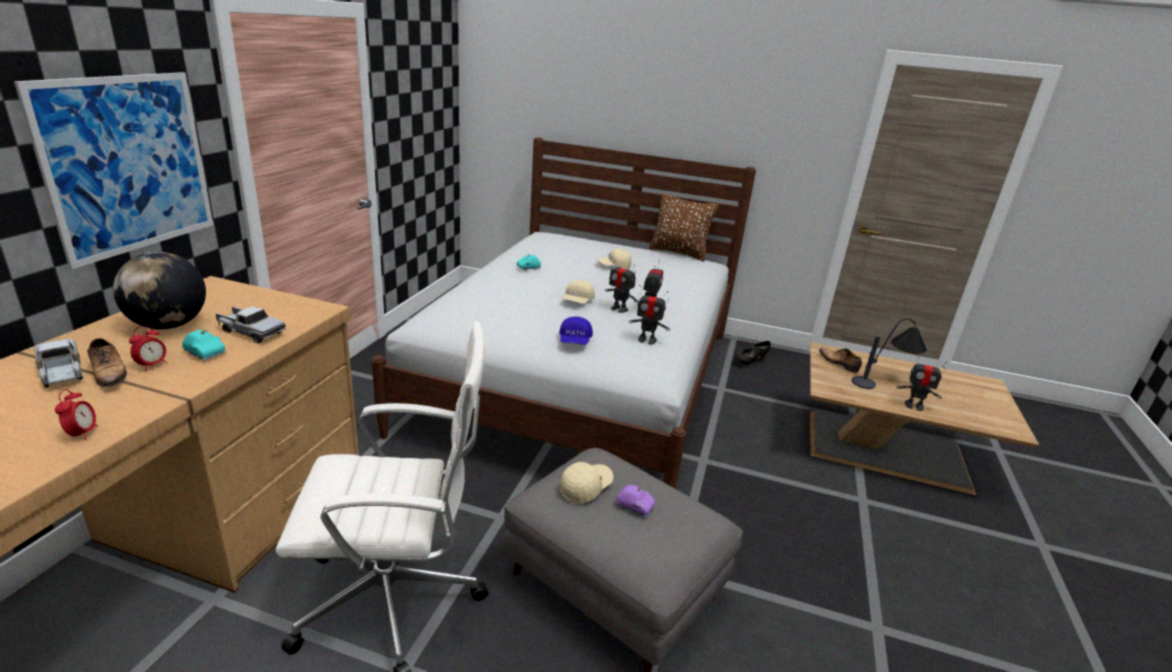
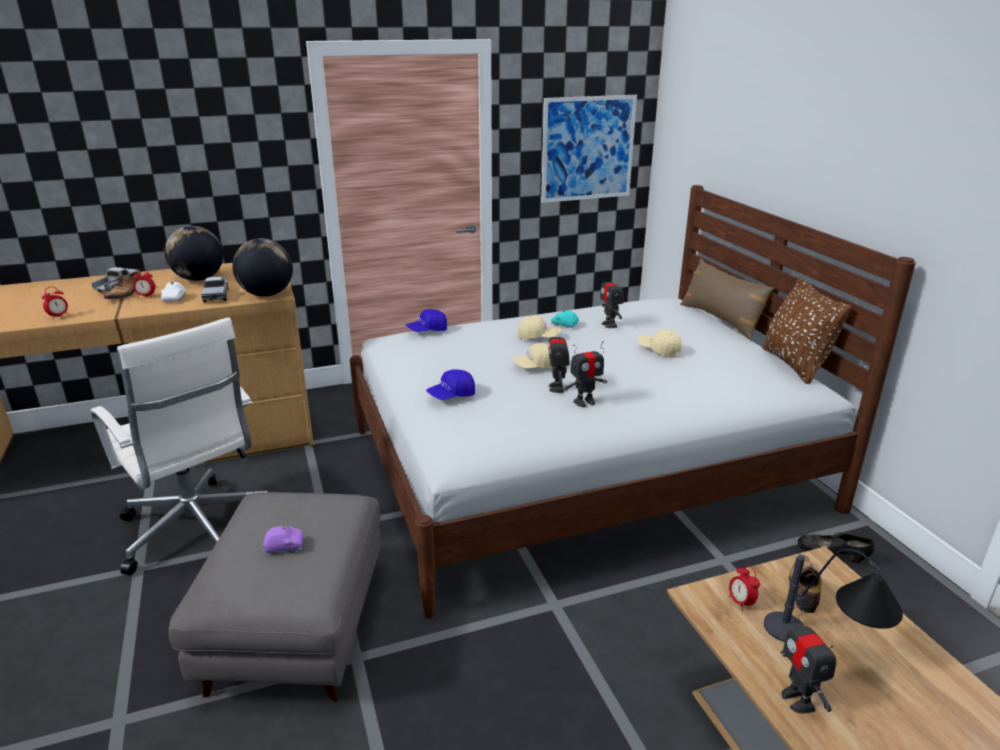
camera: 55 degrees right, 0 degrees up
picture [14,72,213,269] -> picture moved to [541,95,637,203]
turquoise toy car [182,329,226,361] -> white toy car [161,281,186,302]
beige cap [560,462,613,504] -> beige cap moved to [518,315,561,339]
purple toy car [615,485,655,518] -> purple toy car turned 90 degrees counterclockwise [263,525,304,554]
toy robot [629,285,670,344] -> toy robot moved to [600,280,624,328]
none -> globe [232,238,293,297]
none -> blue cap [406,309,447,332]
none -> brown pillow [680,258,774,340]
none -> alarm clock [728,565,760,611]

